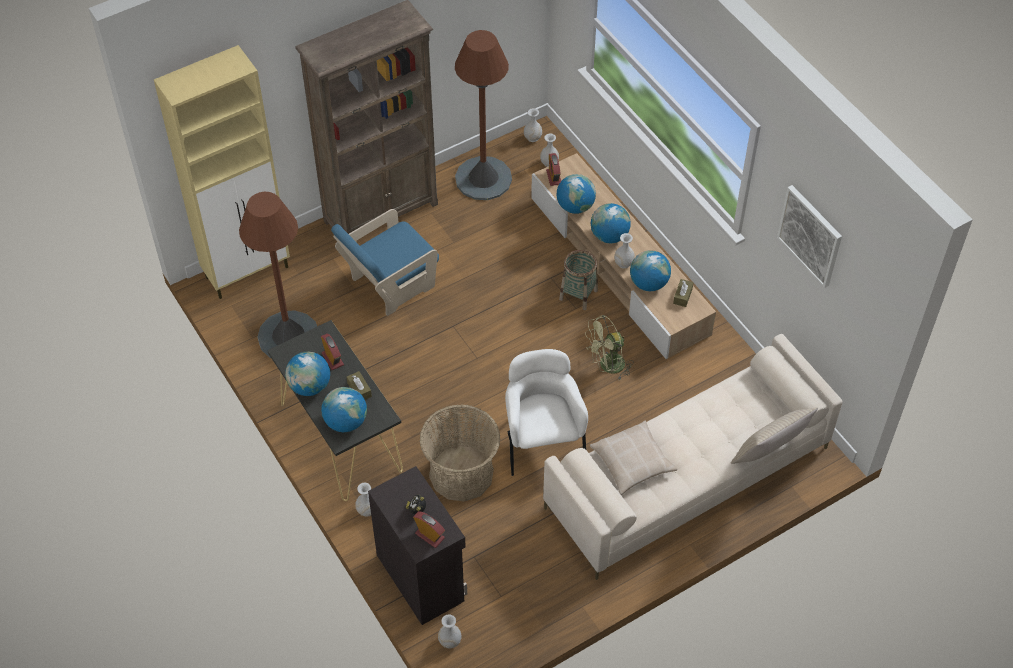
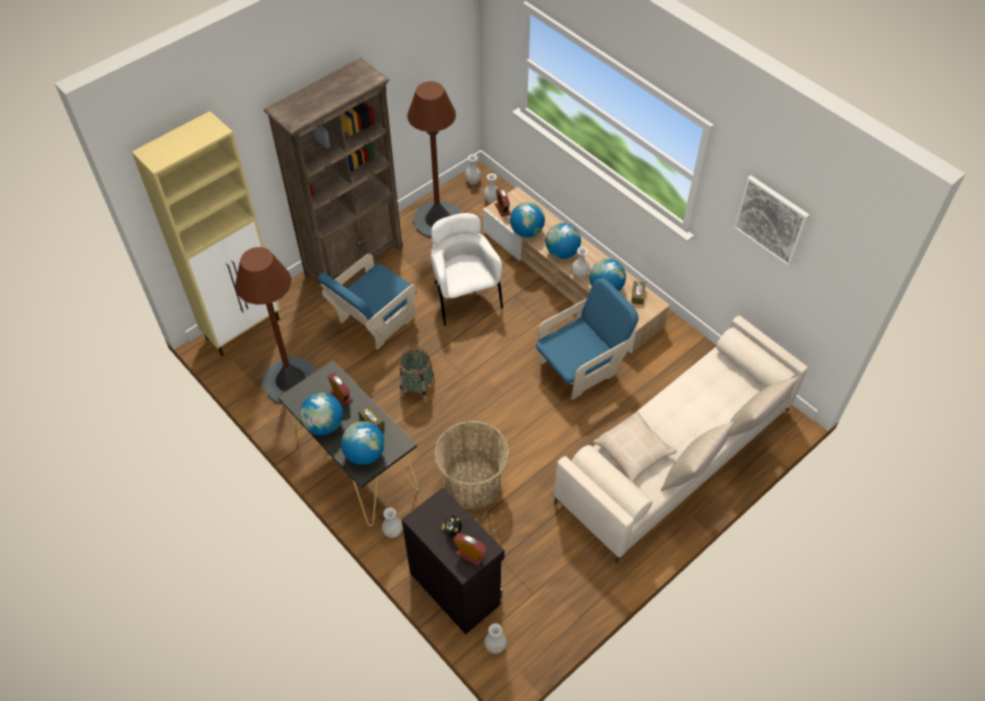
camera: 10 degrees left, 0 degrees up
white armchair [505,349,588,476] -> white armchair moved to [431,213,503,326]
basket [559,250,598,310] -> basket moved to [399,348,435,403]
green fan [585,315,634,380] -> blue armchair [536,278,638,400]
none -> beige pillow [661,421,734,491]

